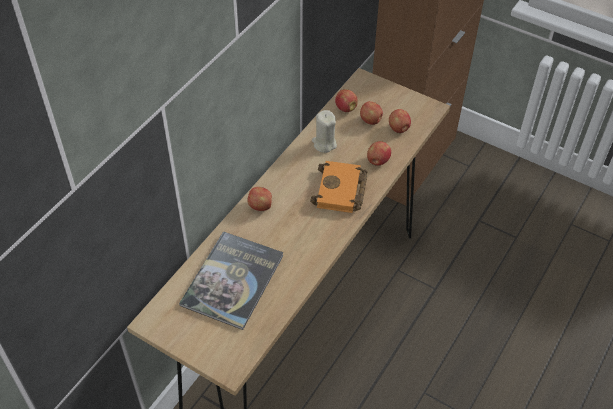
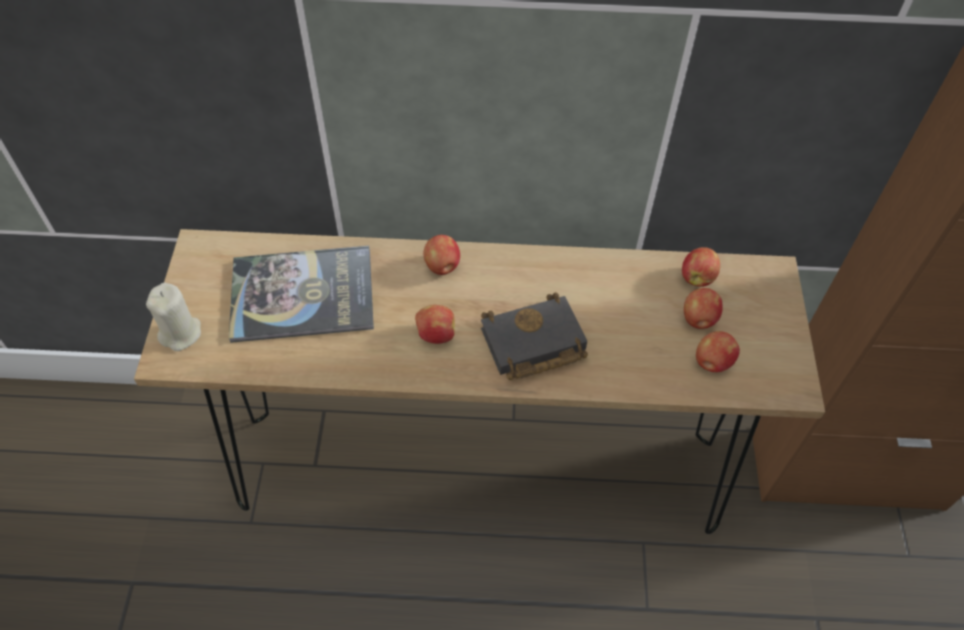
camera: 60 degrees right, 5 degrees up
orange book [310,161,367,213] -> black book [481,292,588,380]
beige candle [312,110,337,153] -> beige candle moved to [146,283,201,351]
apple [367,141,391,166] -> apple moved to [415,305,455,344]

